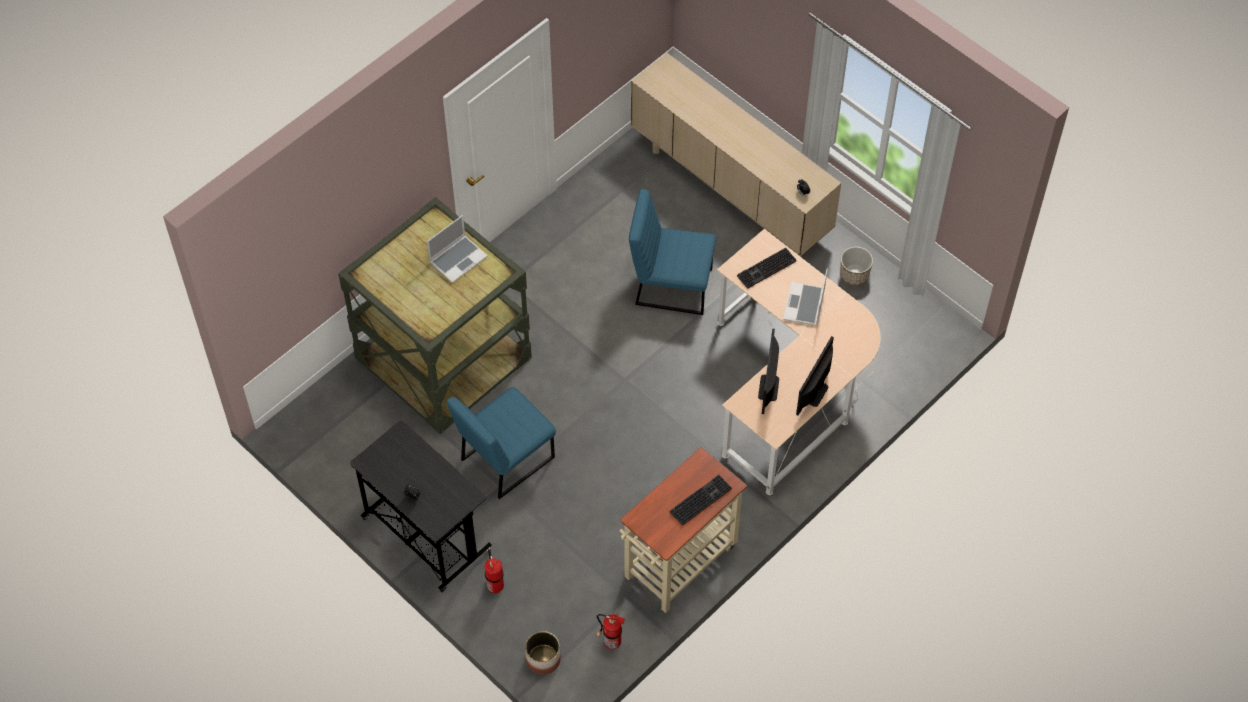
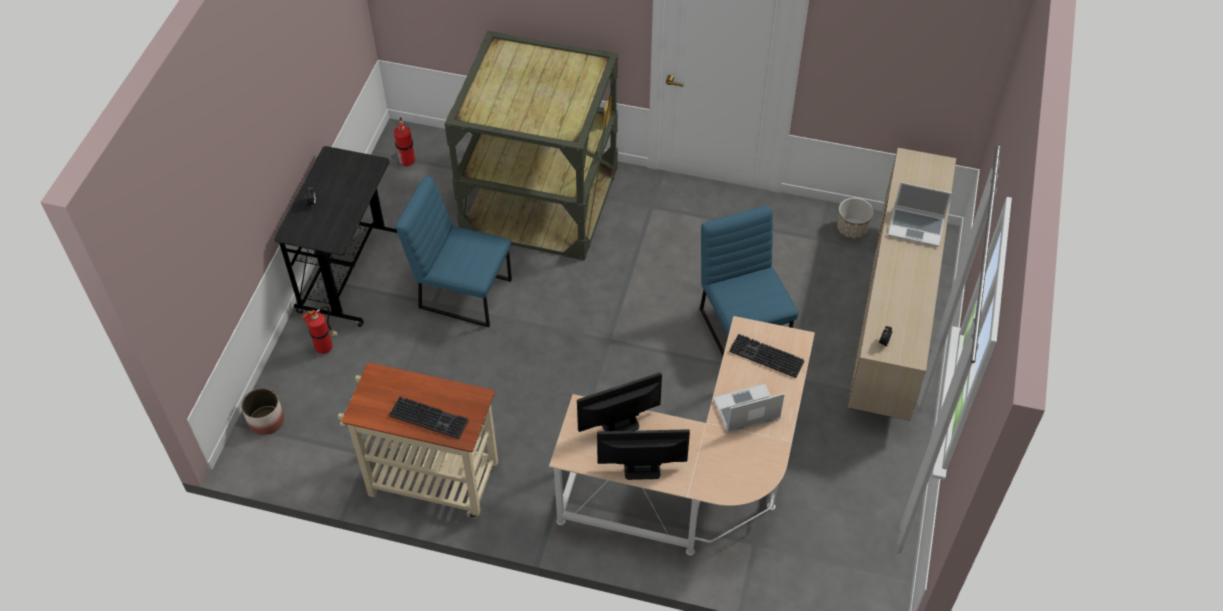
camera: 60 degrees right, 5 degrees down
laptop [427,215,488,283] -> laptop moved to [888,182,952,247]
fire extinguisher [596,614,625,649] -> fire extinguisher moved to [394,117,415,167]
planter [840,247,873,285] -> planter moved to [837,198,873,239]

